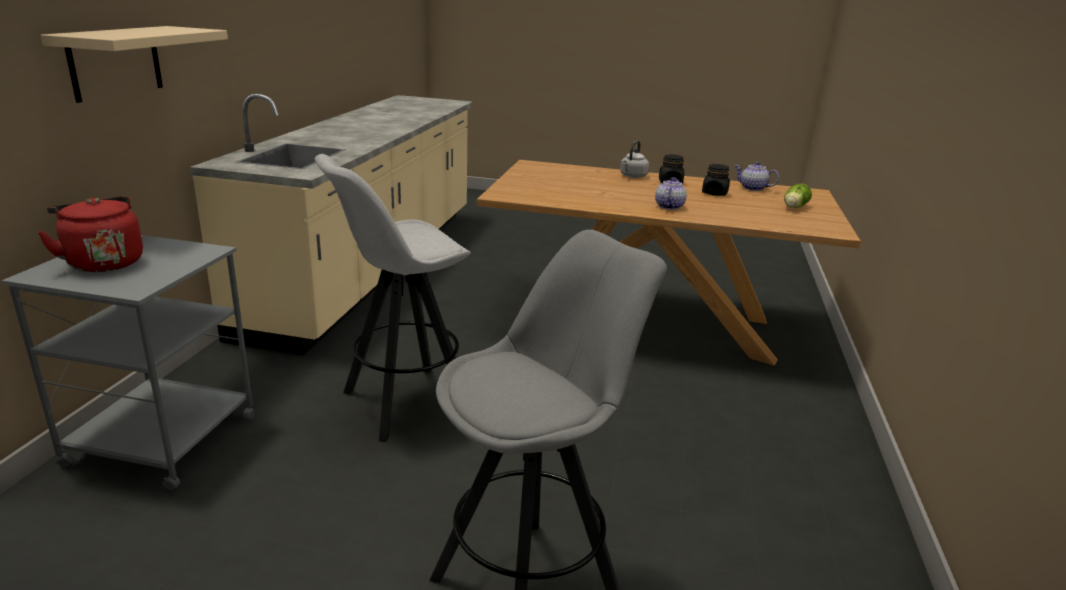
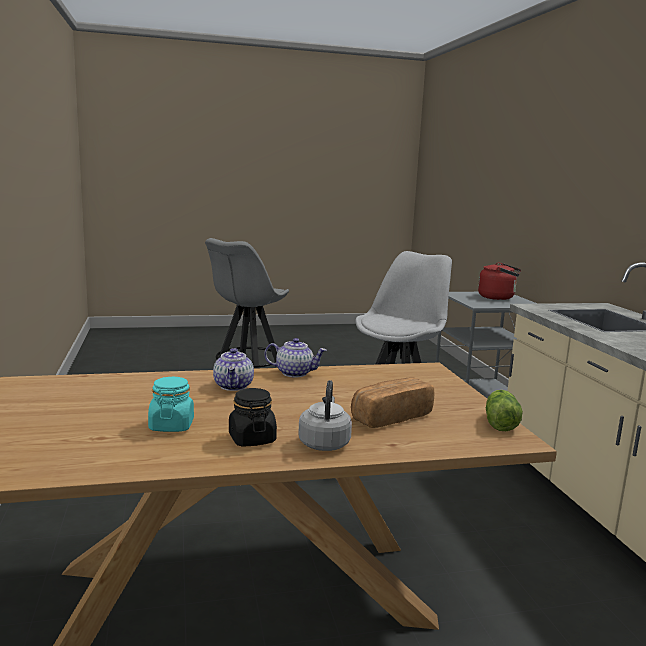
camera: 155 degrees right, 10 degrees down
beige shelf [41,26,228,103] -> none
black jar [702,164,730,196] -> turquoise jar [148,377,194,432]
teapot [734,162,779,191] -> teapot moved to [264,338,327,377]
lettuce [784,183,812,208] -> lettuce moved to [486,390,523,431]
none -> bread [351,377,434,428]

